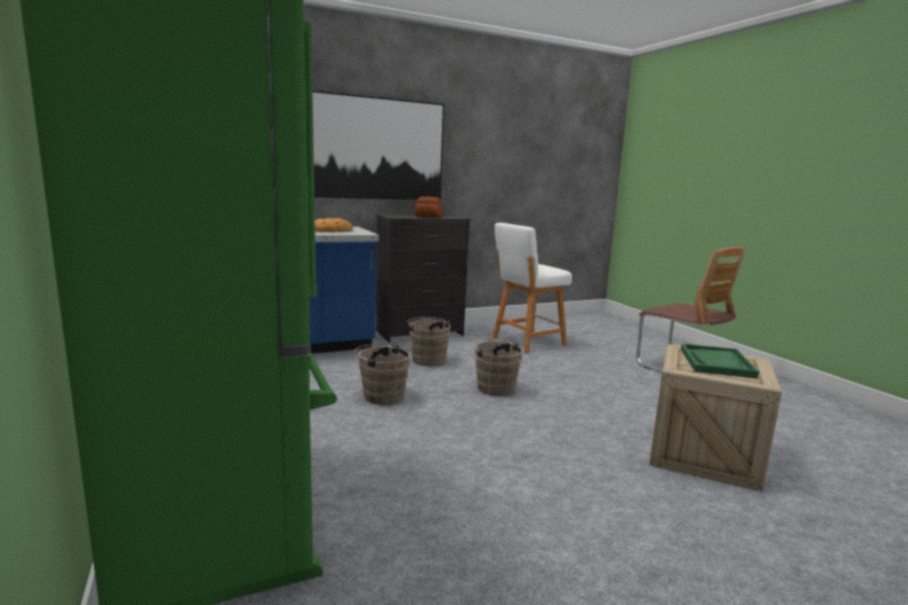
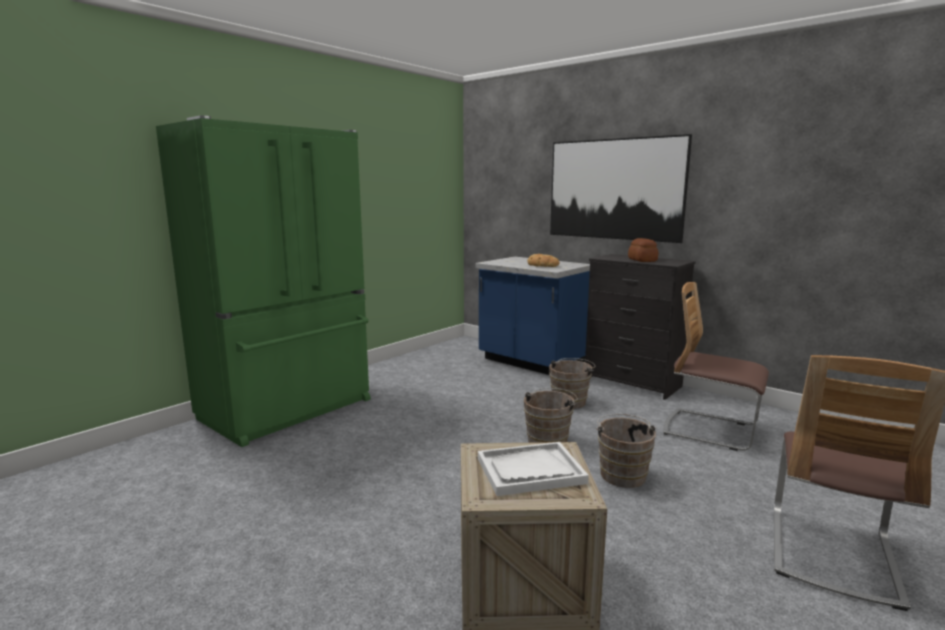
camera: 65 degrees right, 0 degrees up
brown bucket [353,344,410,405] -> brown bucket moved to [596,414,657,488]
white stool [492,223,572,353] -> chair [664,282,769,451]
green tray [681,344,759,379] -> white tray [478,442,589,496]

